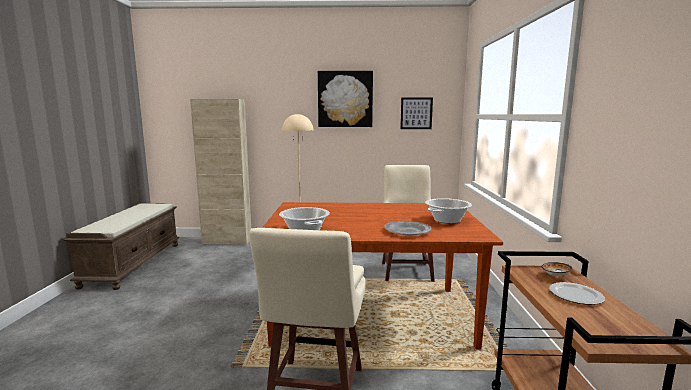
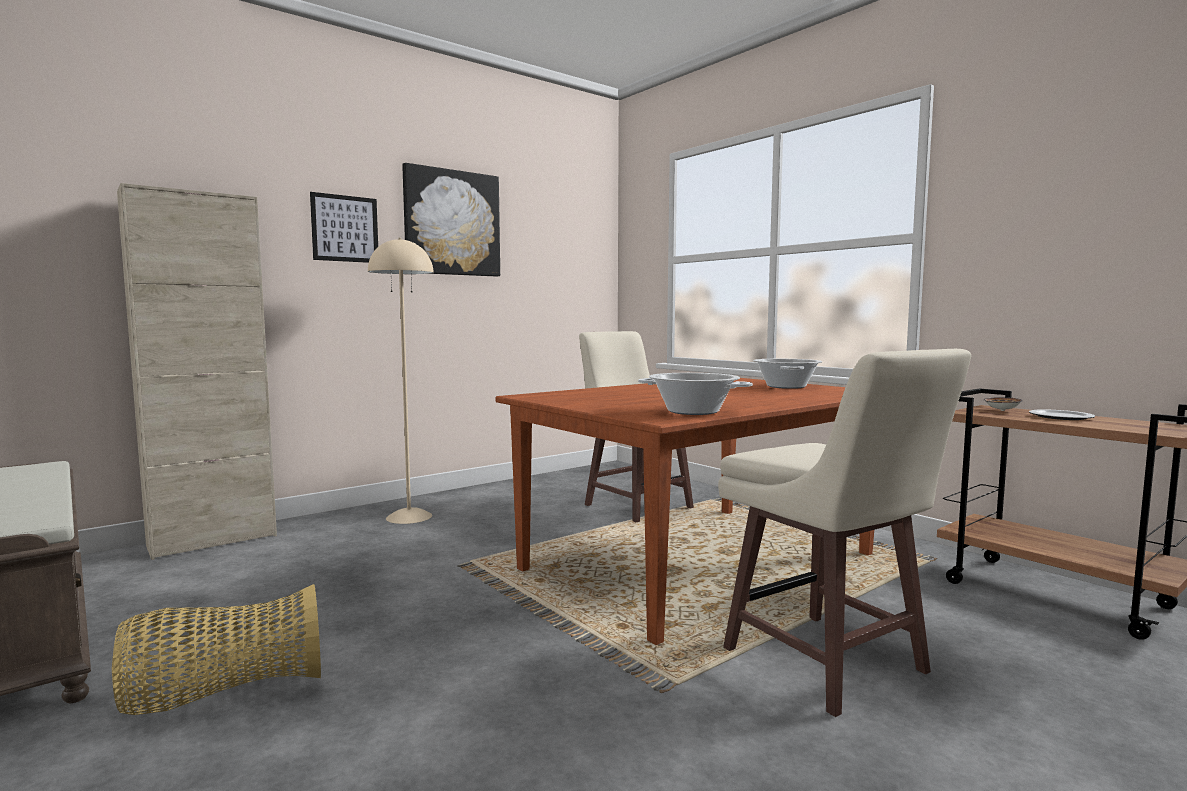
camera: 40 degrees left, 5 degrees down
grey plate [384,221,431,235] -> none
picture [400,98,433,129] -> picture moved to [310,192,378,263]
none -> basket [112,584,321,715]

